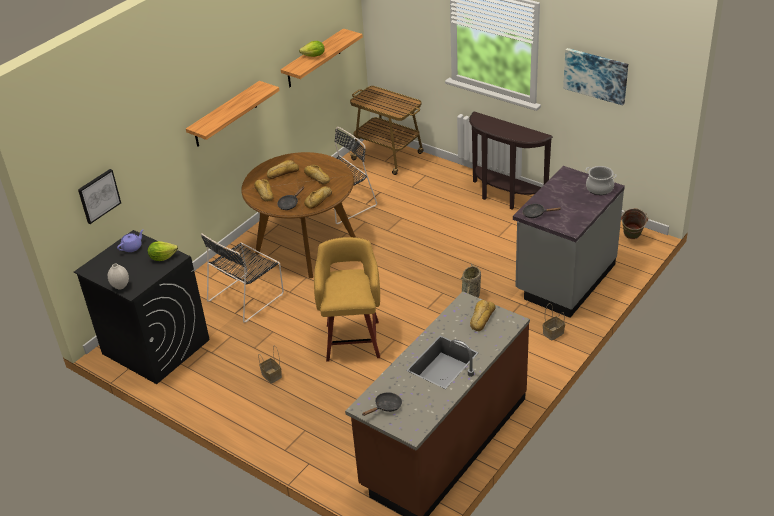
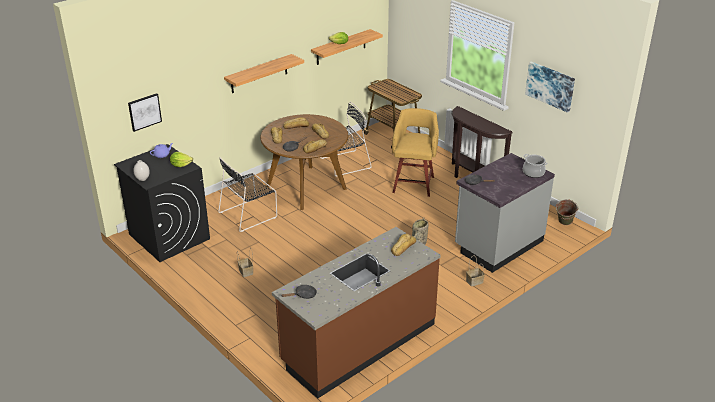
camera: 10 degrees right, 5 degrees down
yellow stool [314,237,380,362] -> yellow stool moved to [392,108,439,197]

